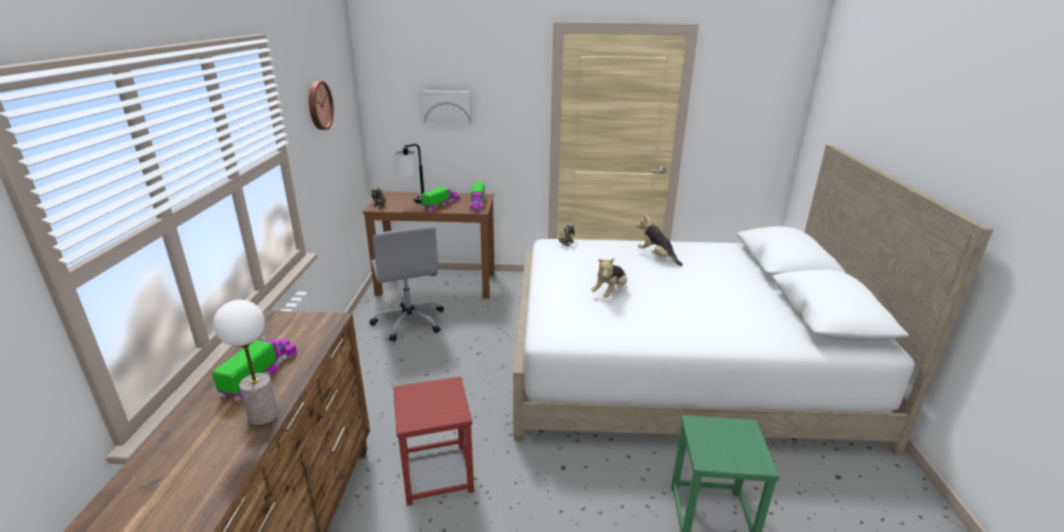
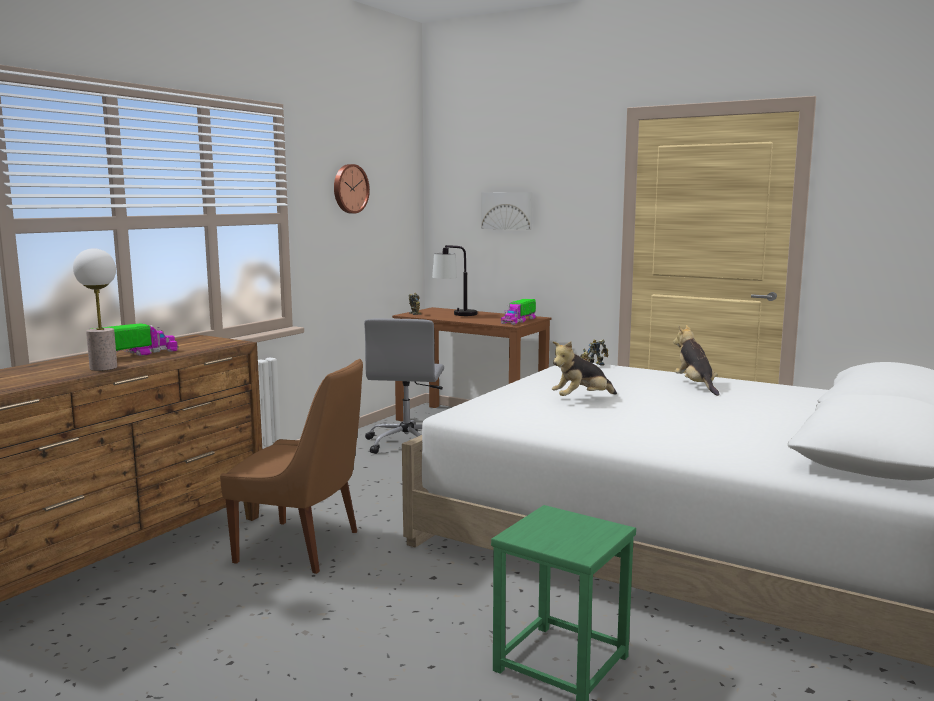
camera: 30 degrees right, 15 degrees down
red stool [393,376,474,506] -> brown chair [220,359,363,574]
toy truck [421,187,460,211] -> none

